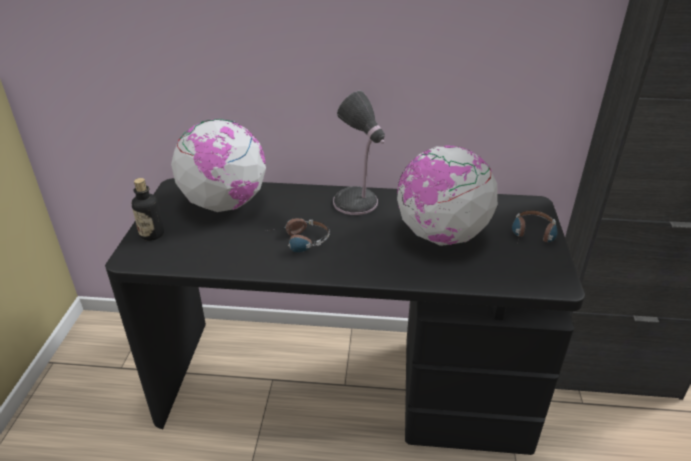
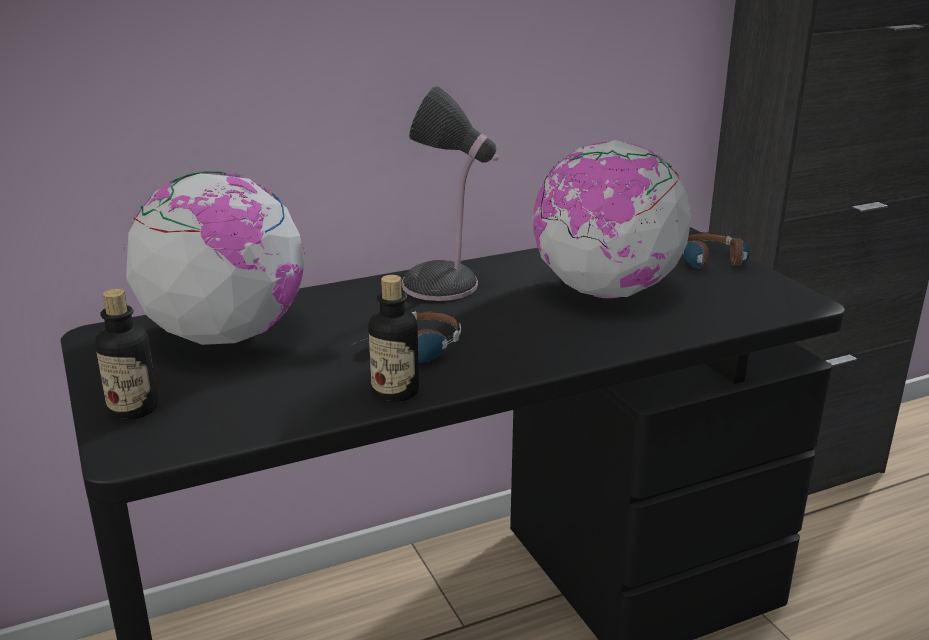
camera: 30 degrees left, 10 degrees down
none -> bottle [368,275,419,402]

